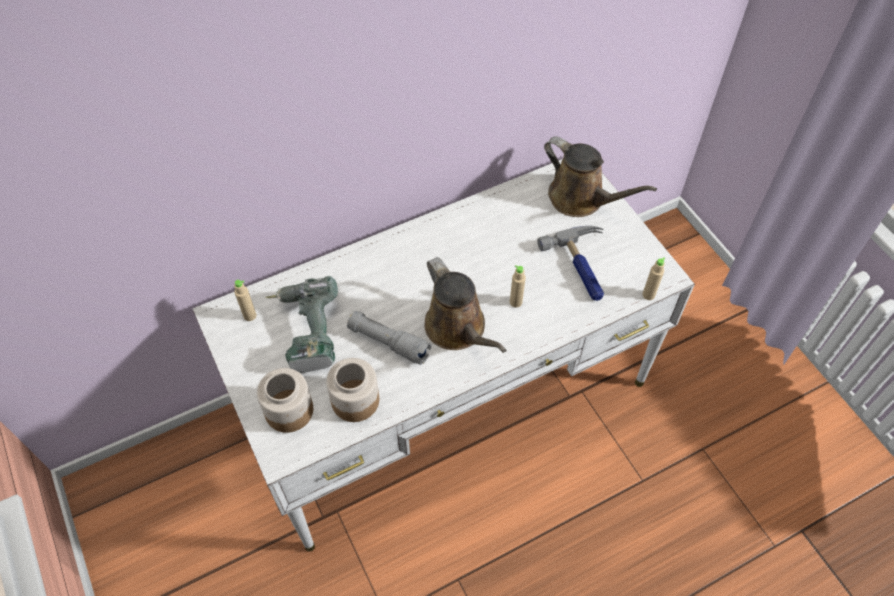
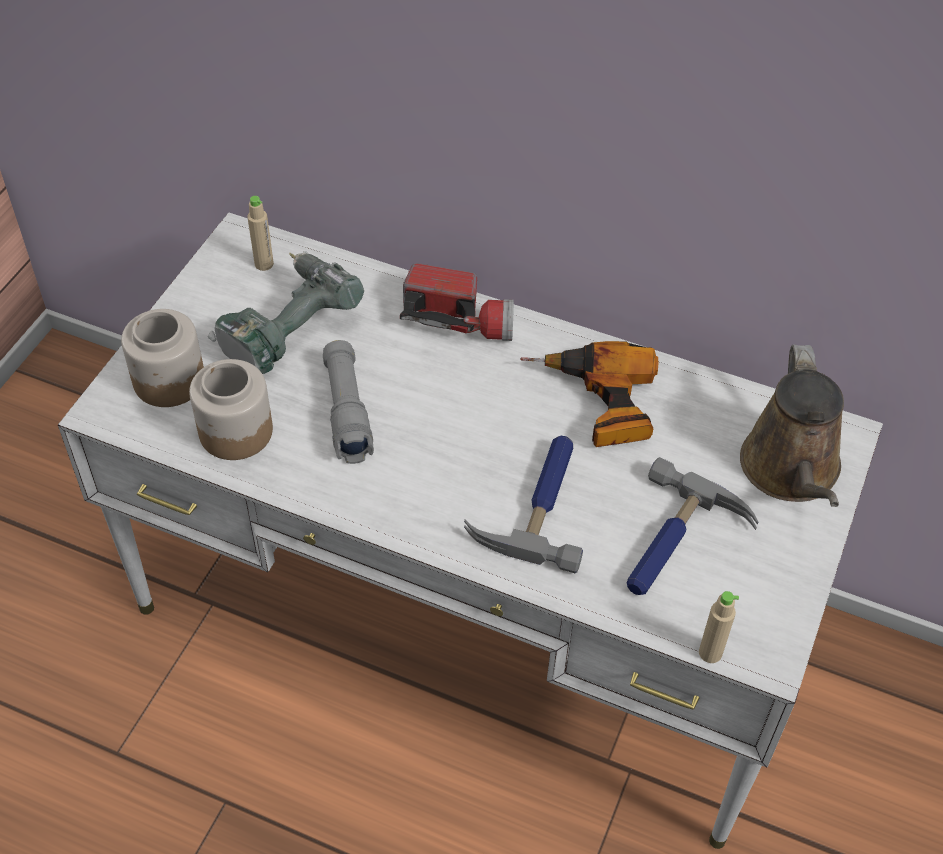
camera: 50 degrees right, 5 degrees down
brown watering can [425,257,507,353] -> none
beige bottle [510,265,526,308] -> hammer [464,436,583,573]
none -> flashlight [400,263,514,341]
none -> power drill [520,341,658,447]

